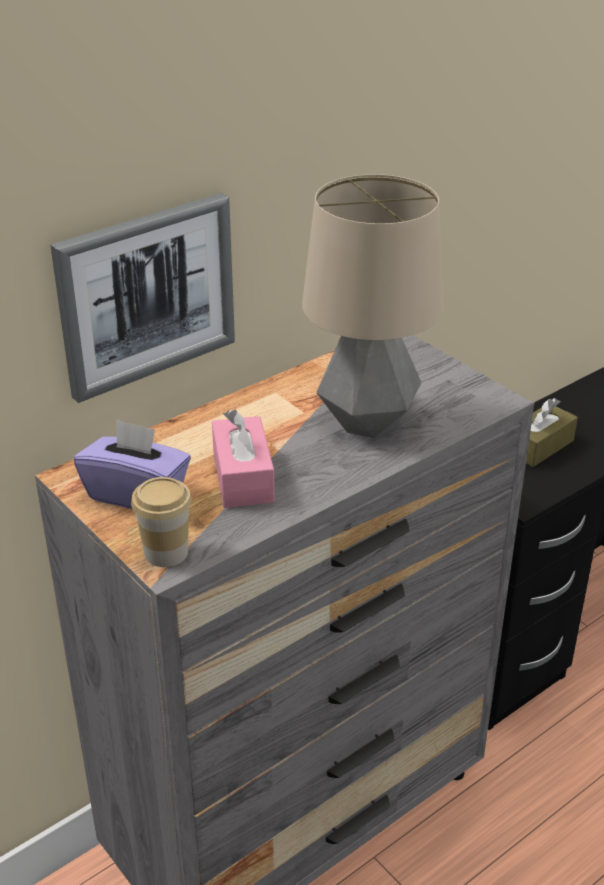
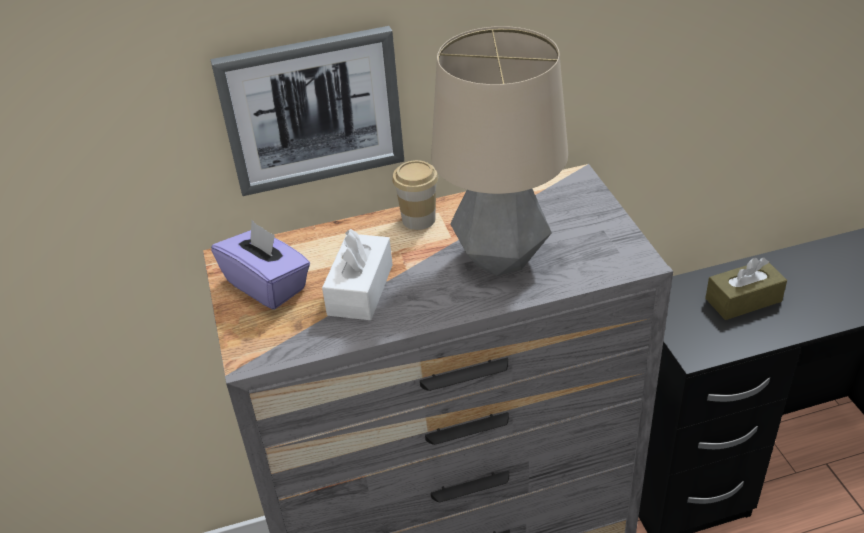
camera: 25 degrees right, 5 degrees up
cup [131,477,192,567] -> cup moved to [392,160,438,230]
pink tissue box [212,410,275,508] -> white tissue box [322,229,393,320]

